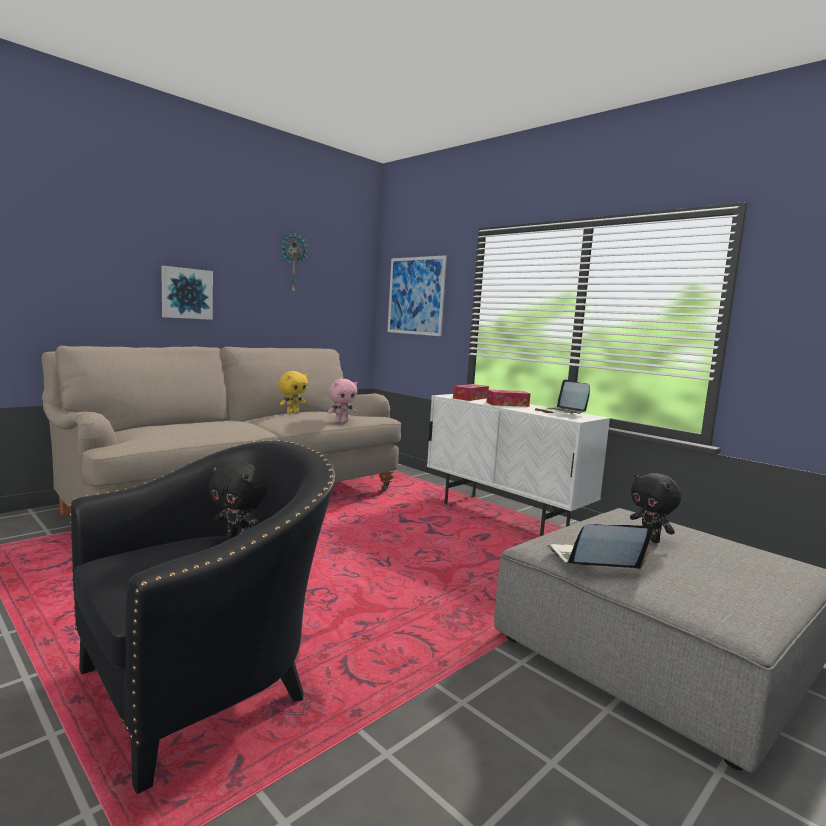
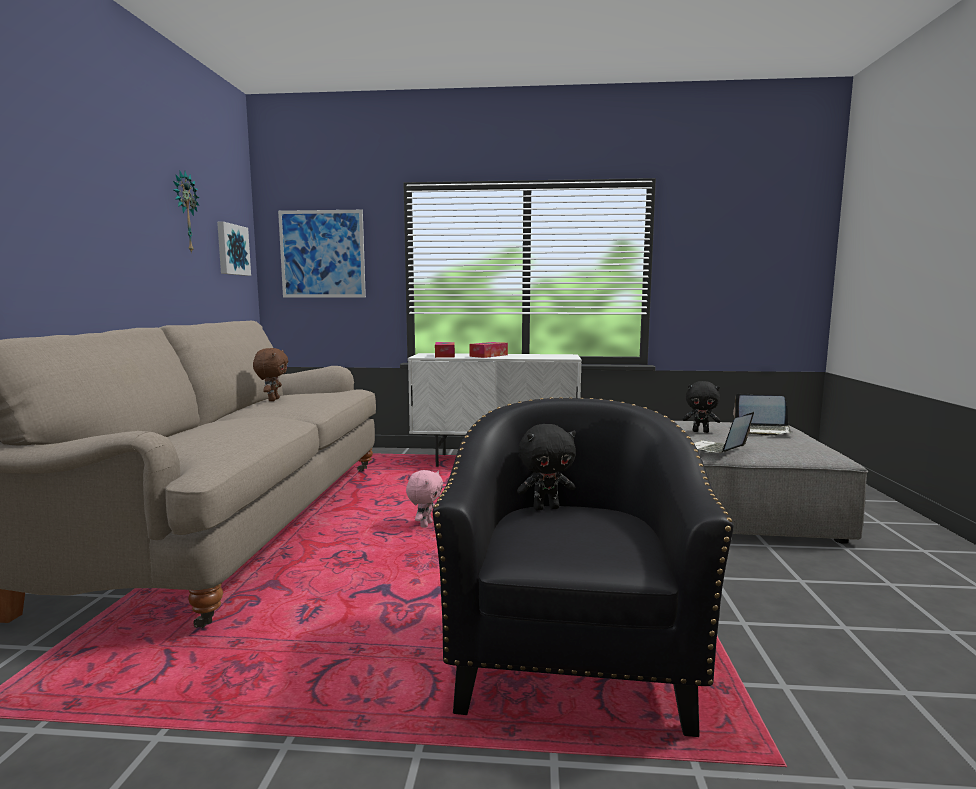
camera: 40 degrees left, 0 degrees up
picture [161,266,213,320] -> picture moved to [217,222,251,276]
yellow plush toy [278,371,308,414] -> brown plush toy [253,348,288,401]
pink plush toy [328,379,358,422] -> pink plush toy moved to [406,470,443,527]
laptop [535,379,590,414] -> laptop moved to [733,393,792,436]

